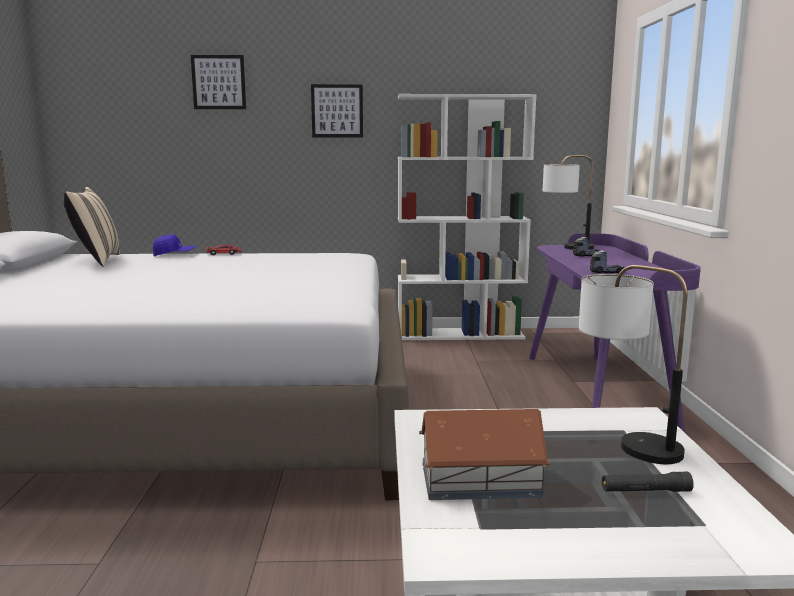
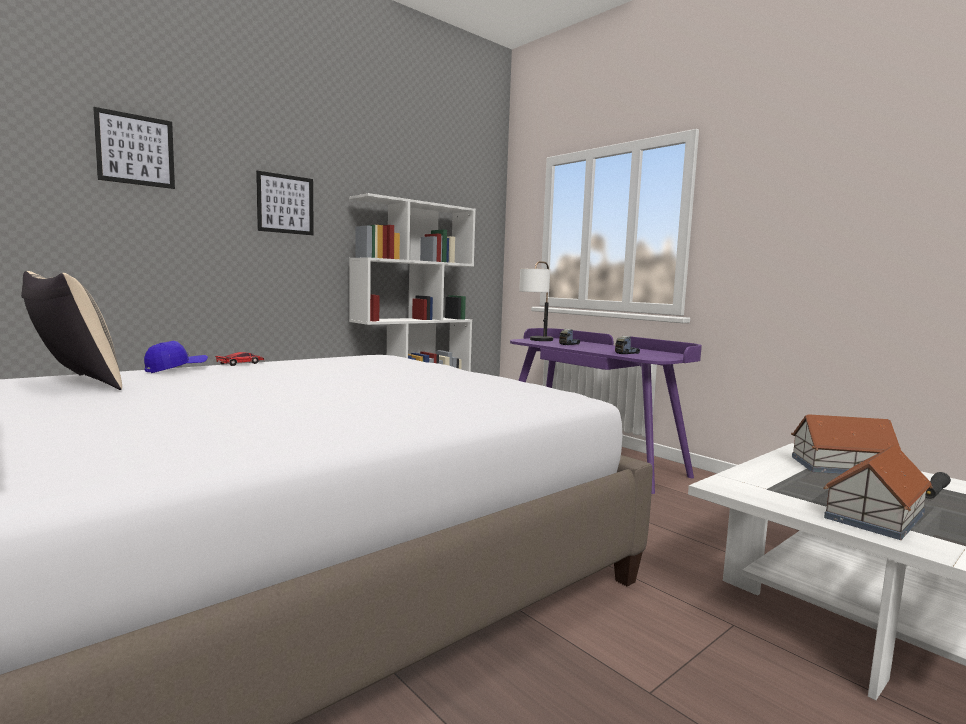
camera: 40 degrees left, 5 degrees down
table lamp [579,265,687,464] -> toy house [791,414,901,474]

